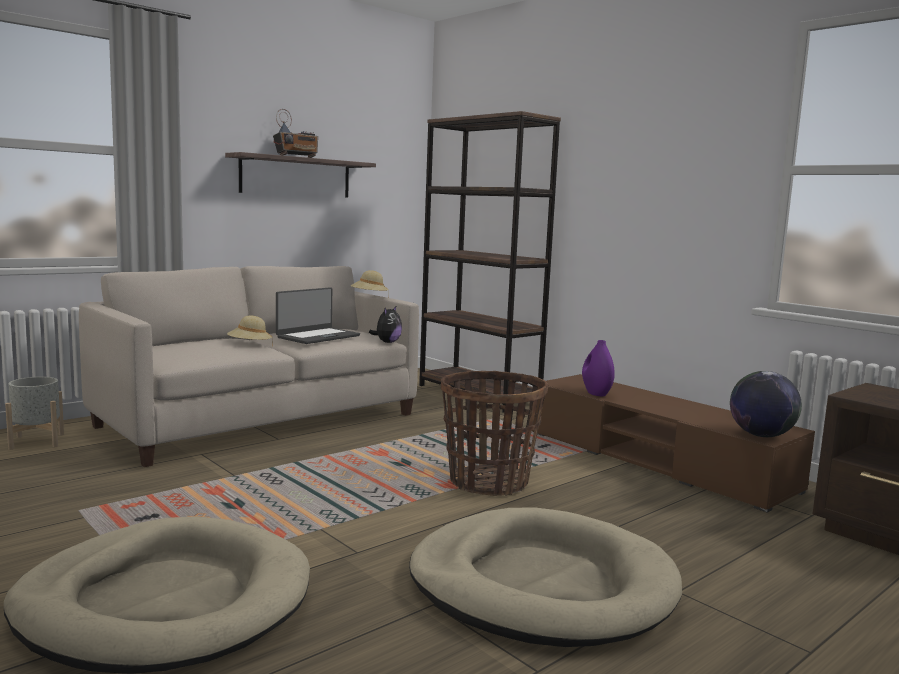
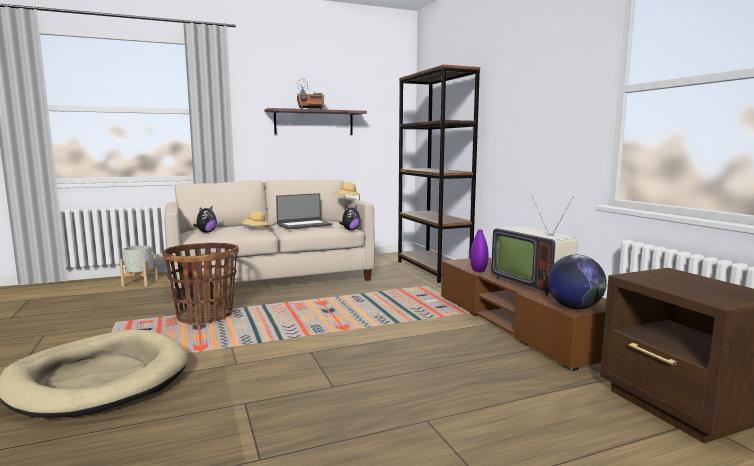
camera: 20 degrees right, 0 degrees up
beige dog bed [409,507,682,647] -> none
basket [441,371,548,496] -> basket moved to [162,243,239,325]
none -> plush toy [193,206,217,233]
none -> television [491,196,578,296]

